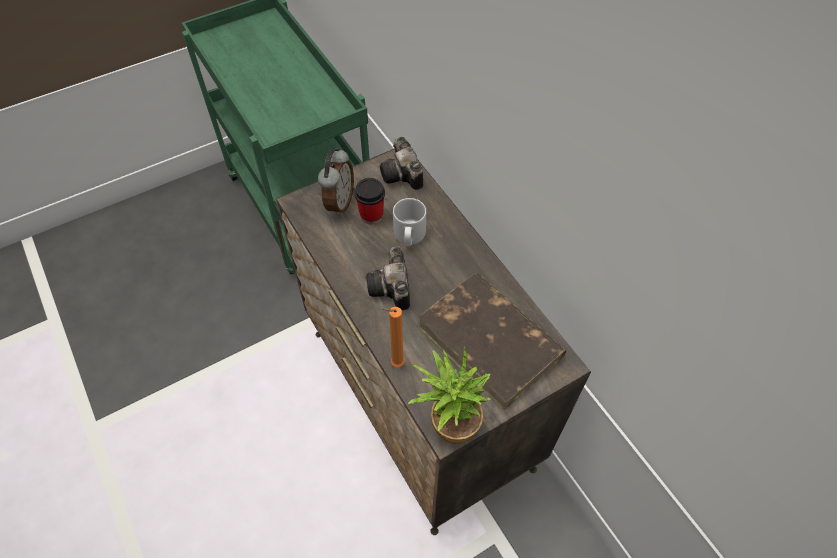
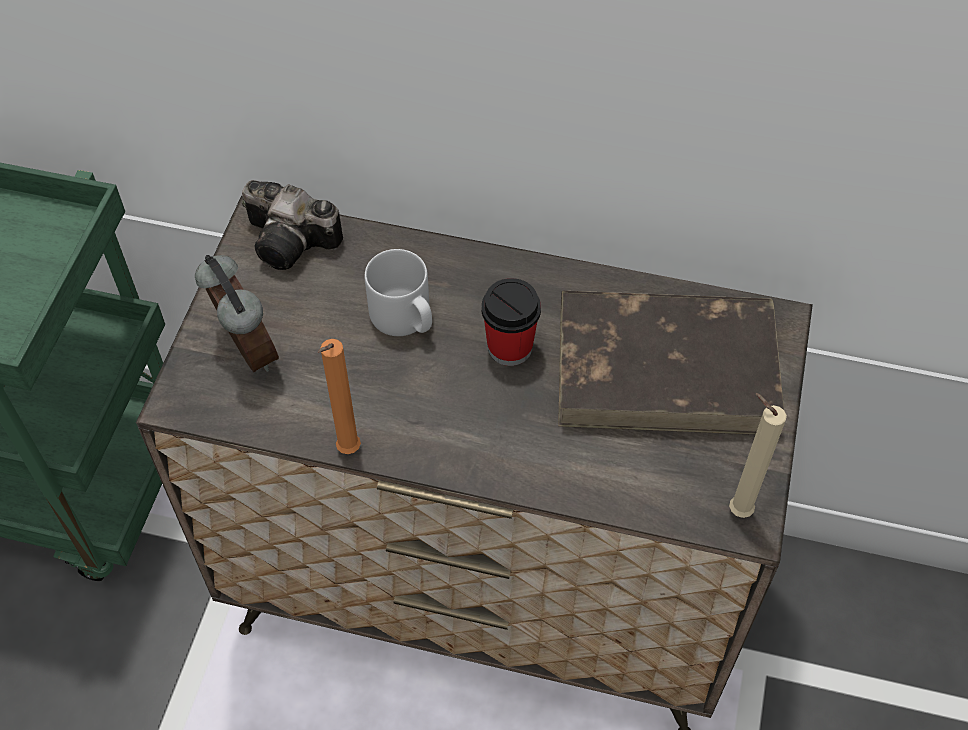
camera: 45 degrees left, 0 degrees up
cup [354,178,385,225] -> cup moved to [481,278,541,366]
camera [366,247,410,310] -> none
orange candle [382,307,405,367] -> orange candle moved to [318,339,361,454]
potted plant [408,346,491,444] -> beige candle [729,393,787,518]

